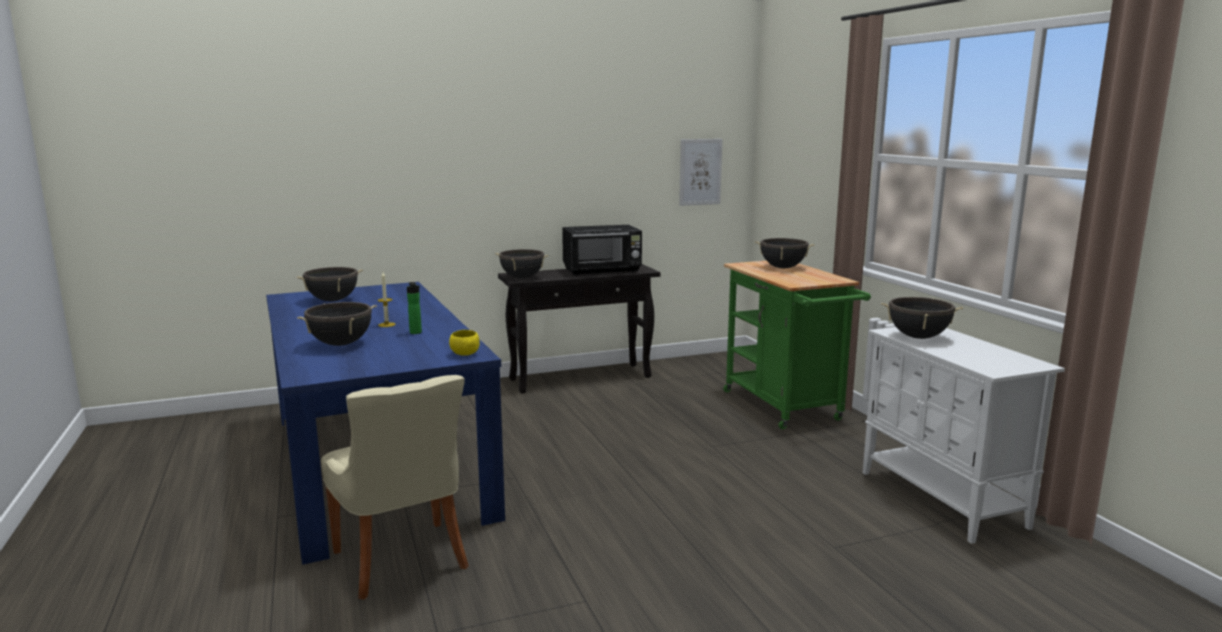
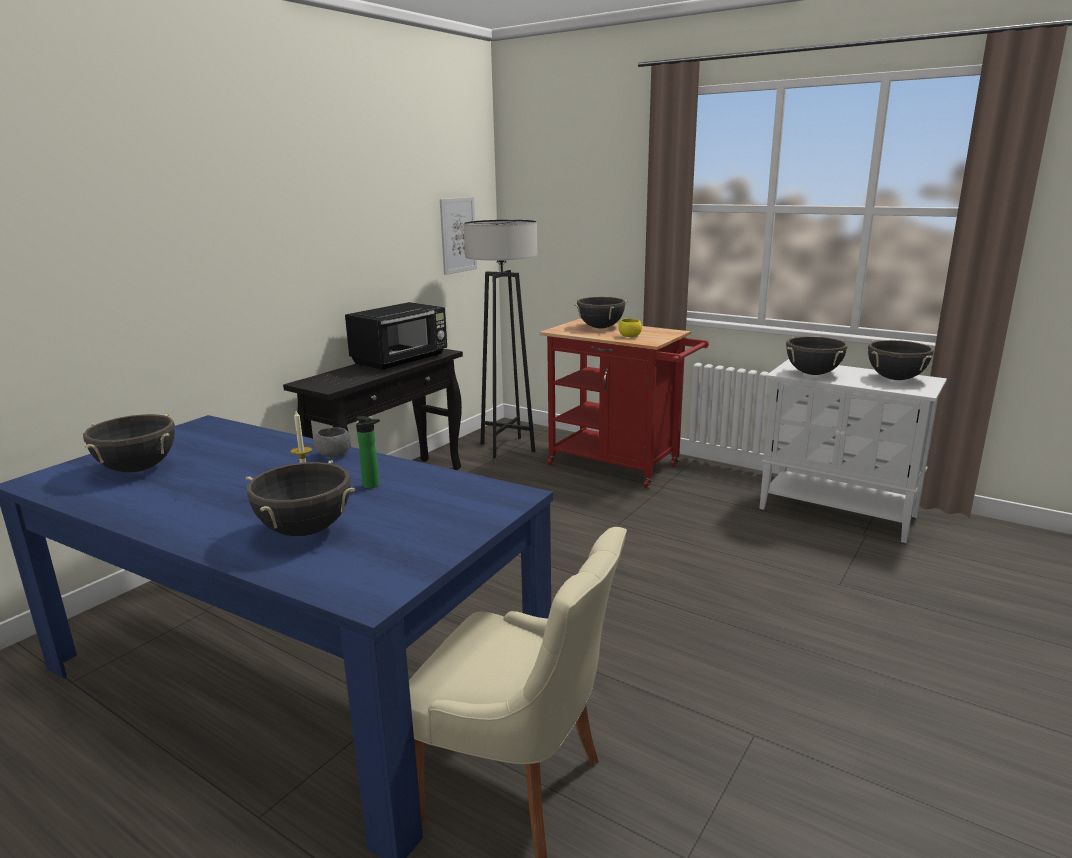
camera: 35 degrees left, 5 degrees up
yellow bowl [449,330,480,356] -> yellow bowl moved to [618,318,642,337]
black cooking pot [495,249,549,279] -> black cooking pot moved to [868,340,934,380]
green cart [723,261,871,429] -> red cart [539,319,709,488]
none -> grey bowl [313,427,351,457]
none -> grey floor lamp [464,220,537,458]

